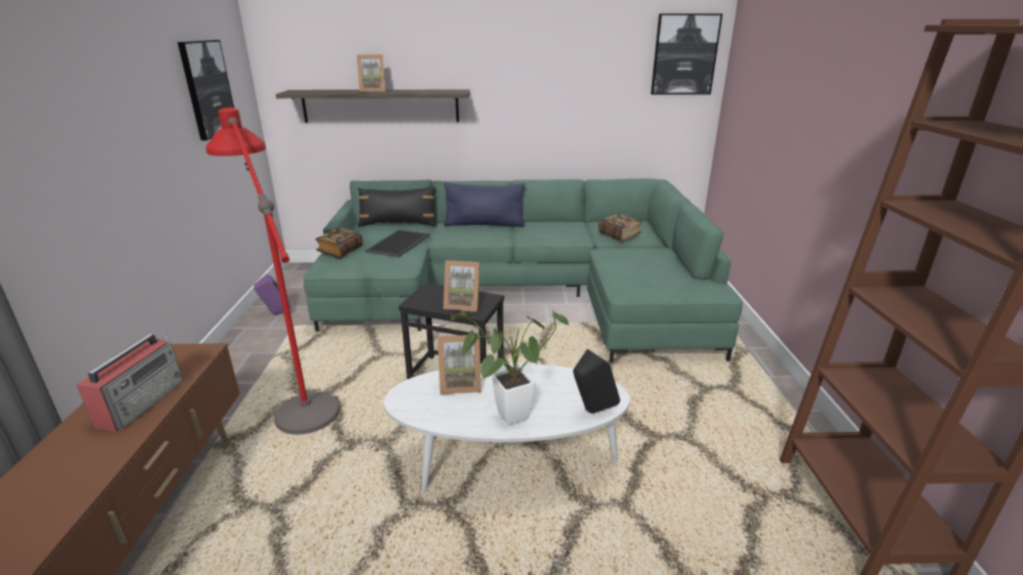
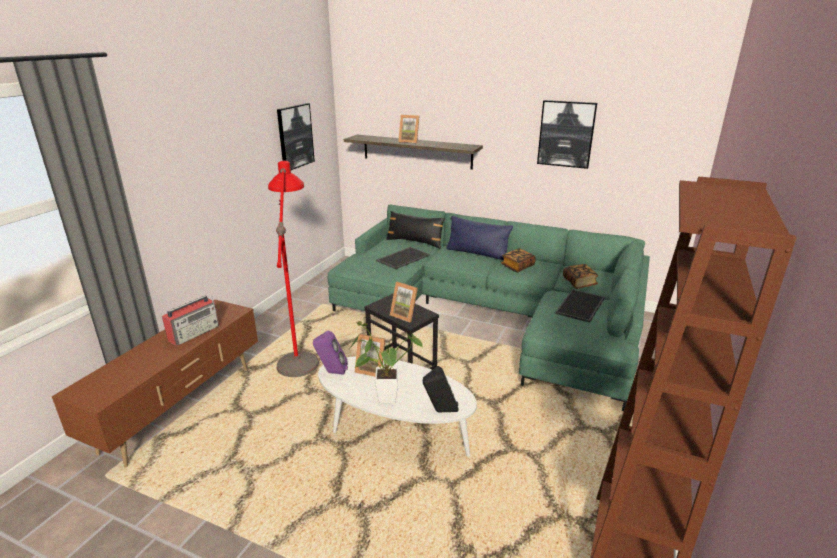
camera: 25 degrees right, 0 degrees up
purple speaker [254,274,291,314] -> purple speaker moved to [313,331,348,375]
book [315,228,363,258] -> book moved to [501,248,536,273]
picture [651,14,723,95] -> picture moved to [537,100,597,169]
none -> tray [555,289,605,323]

